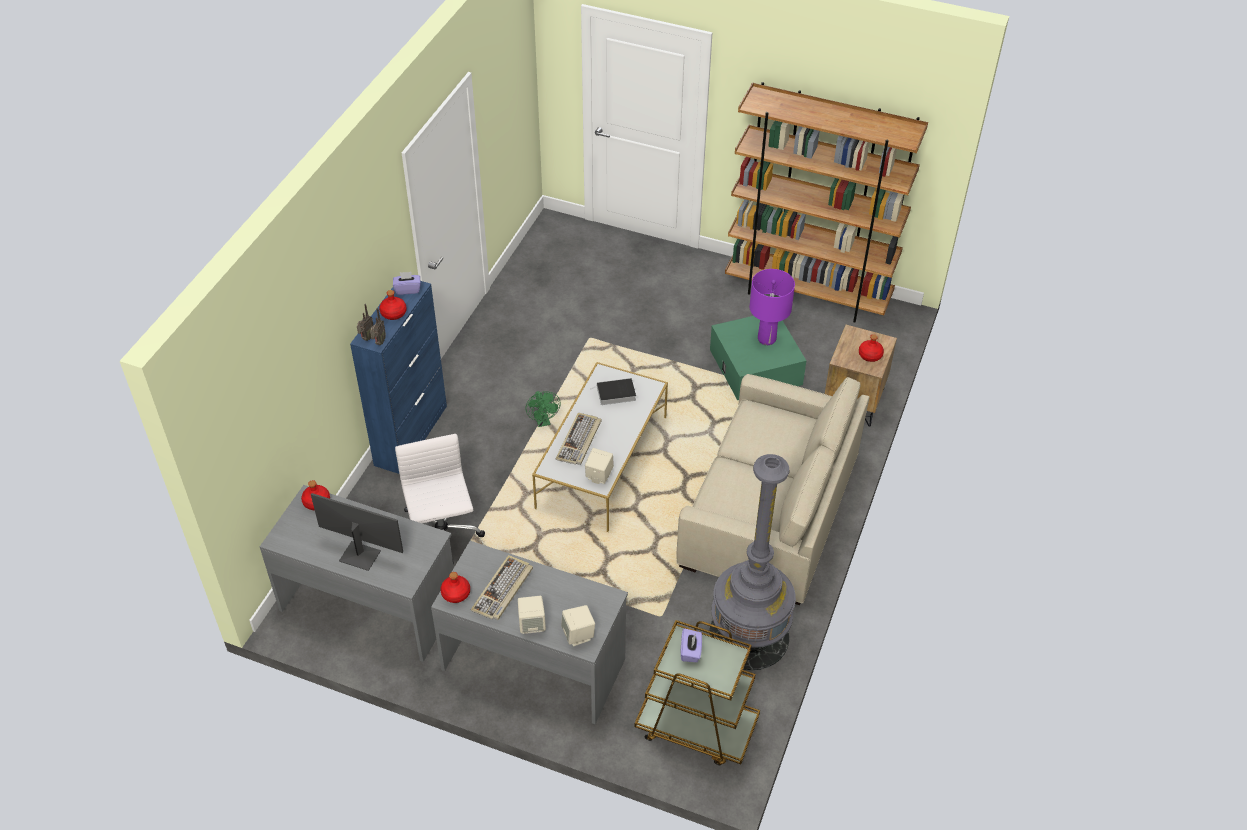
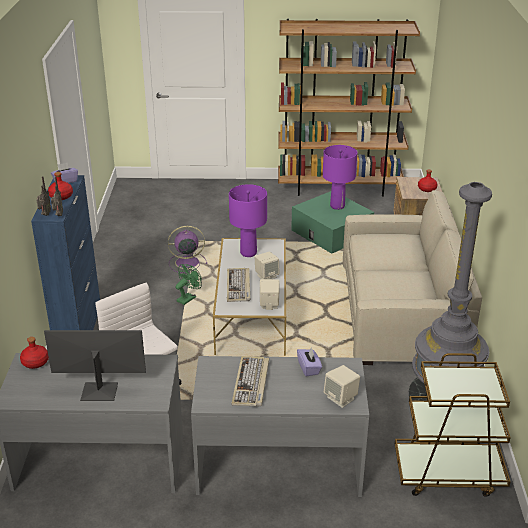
camera: 20 degrees left, 15 degrees down
red bottle [440,572,470,603] -> none
beige speaker [518,596,546,634] -> beige speaker moved to [254,252,280,279]
green fan [526,391,561,427] -> green fan turned 105 degrees counterclockwise [175,264,202,305]
book [590,378,636,405] -> purple table lamp [229,184,267,257]
purple tissue box [681,628,702,662] -> purple tissue box moved to [297,347,322,377]
none -> purple fan [168,226,208,273]

